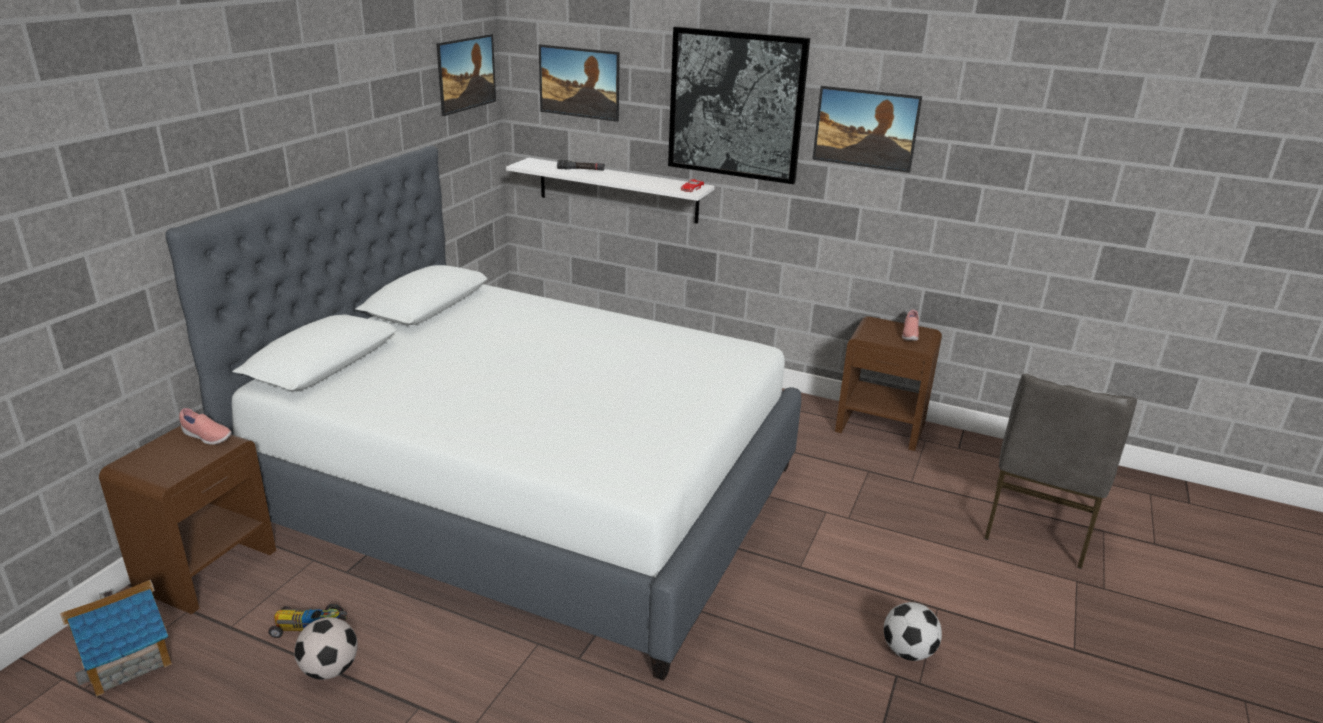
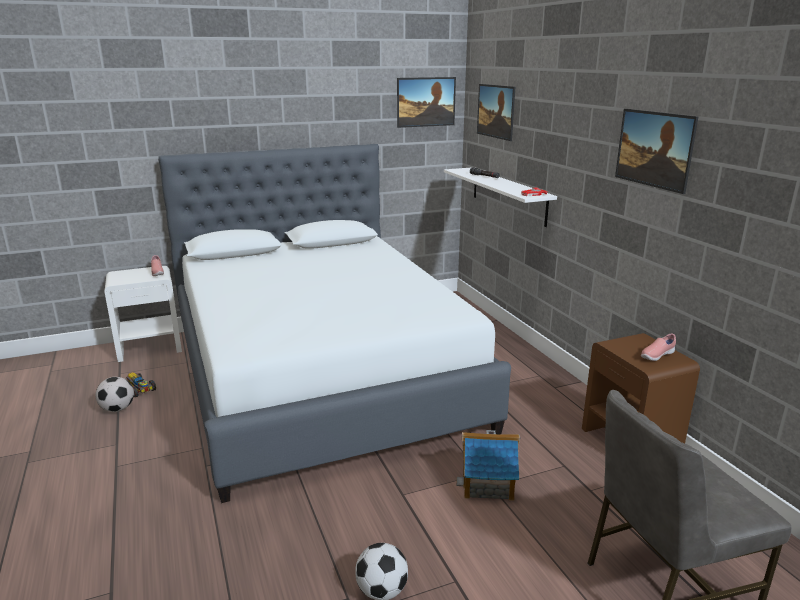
camera: 45 degrees right, 5 degrees down
toy house [60,580,172,697] -> toy house moved to [456,430,520,501]
brown nightstand [99,426,276,614] -> white nightstand [104,266,182,362]
picture [668,26,810,184] -> none

